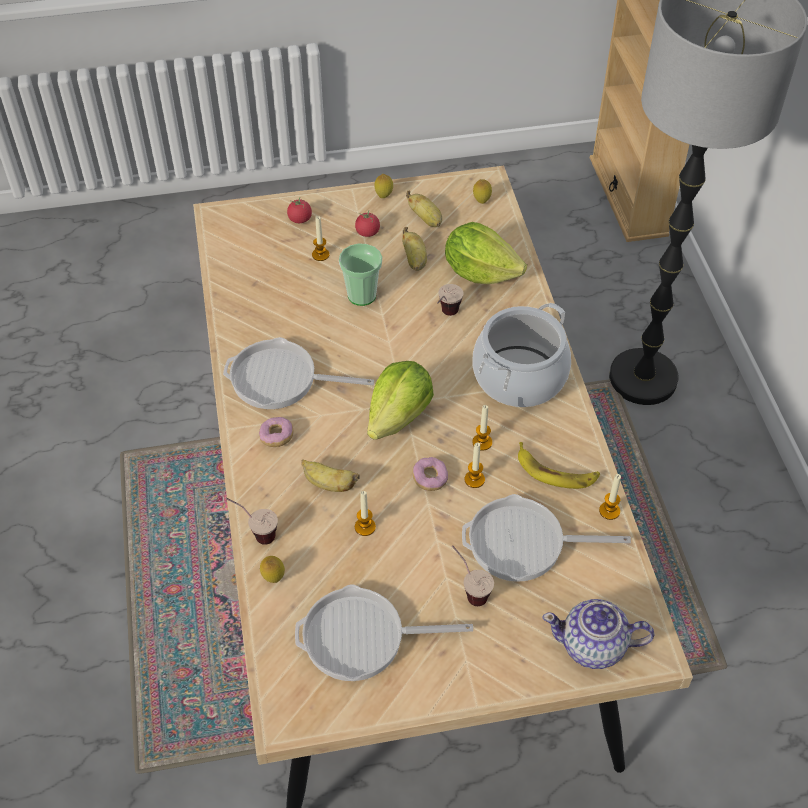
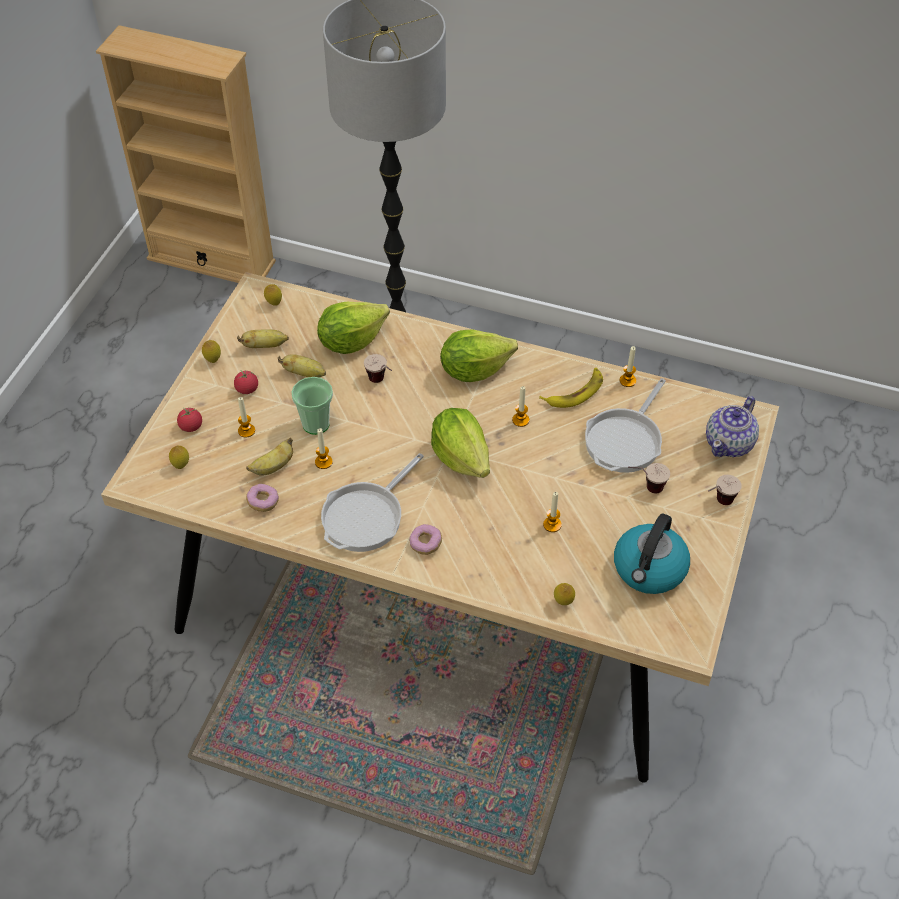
camera: 60 degrees left, 0 degrees up
cup [226,498,278,545] -> cup moved to [708,475,742,505]
frying pan [295,584,473,681] -> kettle [614,514,690,594]
banana [301,459,360,492] -> banana moved to [246,437,293,476]
donut [413,457,448,491] -> donut moved to [246,484,279,512]
candle [464,443,485,488] -> candle moved to [315,428,333,469]
cooking pot [472,303,571,407] -> lettuce [440,330,518,382]
none -> lemon [169,445,189,469]

